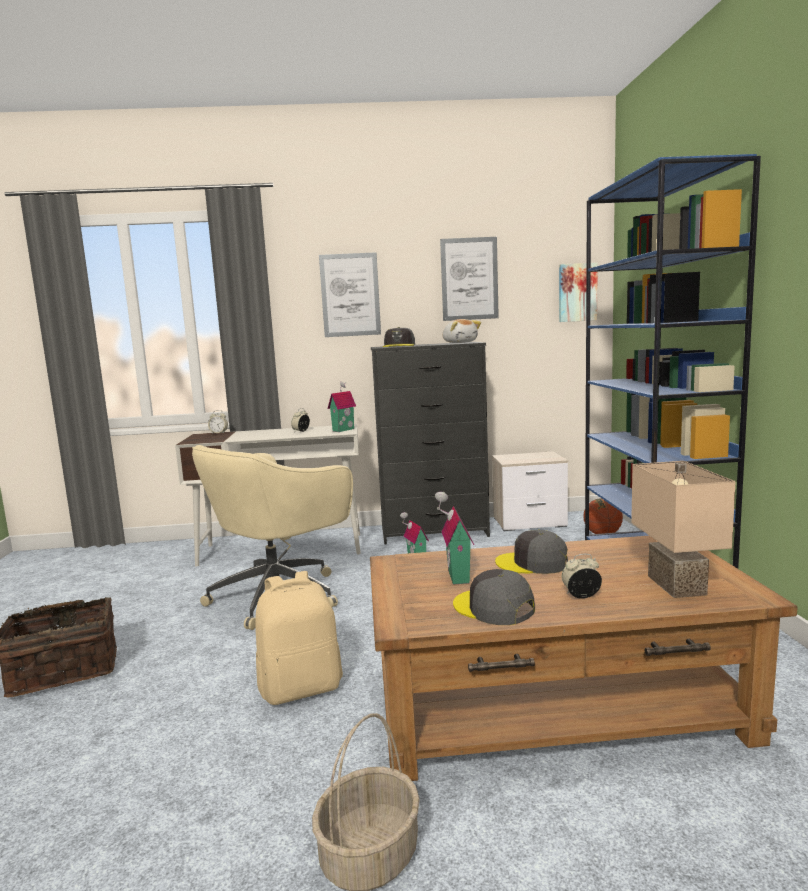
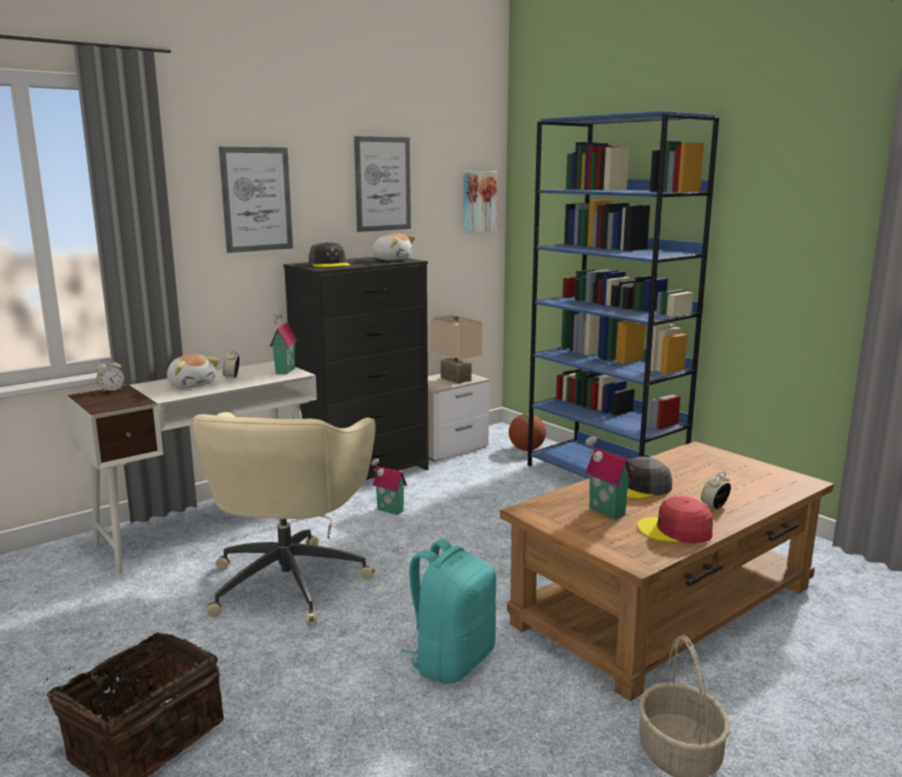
camera: 35 degrees left, 5 degrees up
beige backpack [255,571,343,705] -> turquoise backpack [400,539,496,684]
grey cap [453,569,535,625] -> red cap [637,496,713,543]
beige table lamp [631,461,736,598] -> beige table lamp moved to [430,315,482,384]
none -> plush toy [167,354,219,388]

